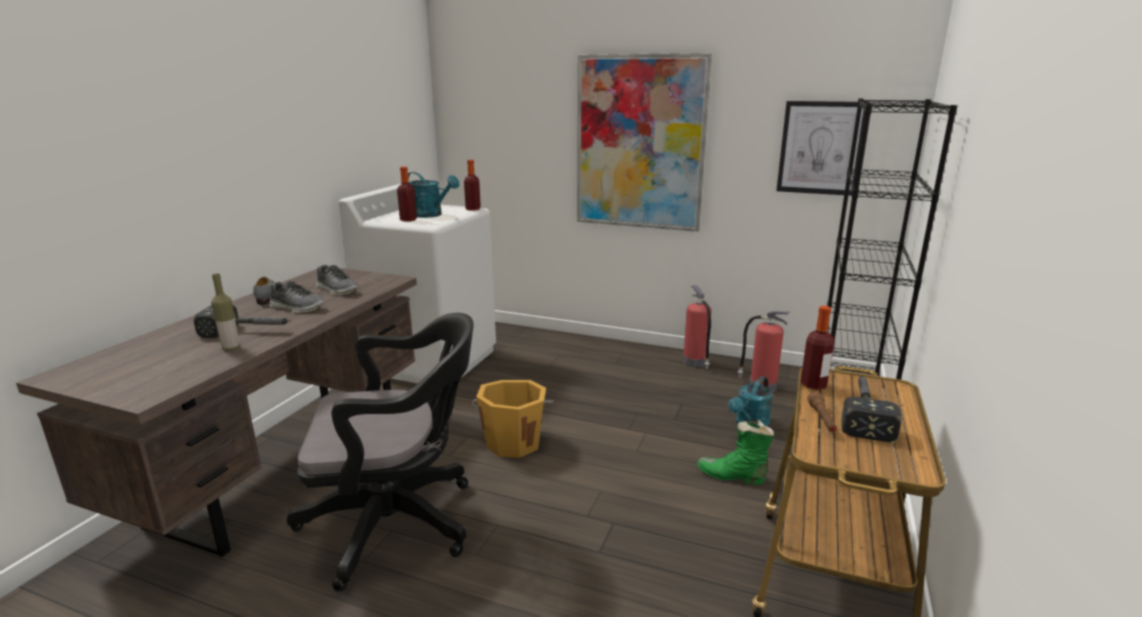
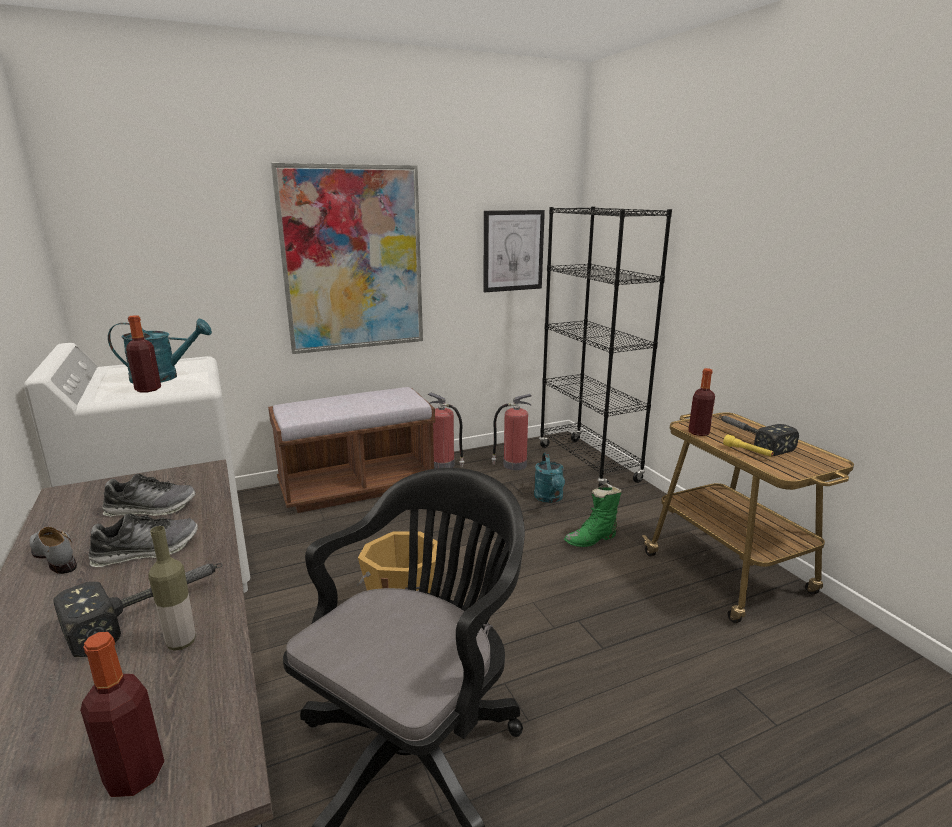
camera: 45 degrees left, 0 degrees up
bottle [464,160,481,211] -> bottle moved to [80,632,165,797]
brown flashlight [808,392,837,432] -> yellow flashlight [723,434,774,457]
none -> brown bench [268,387,435,513]

